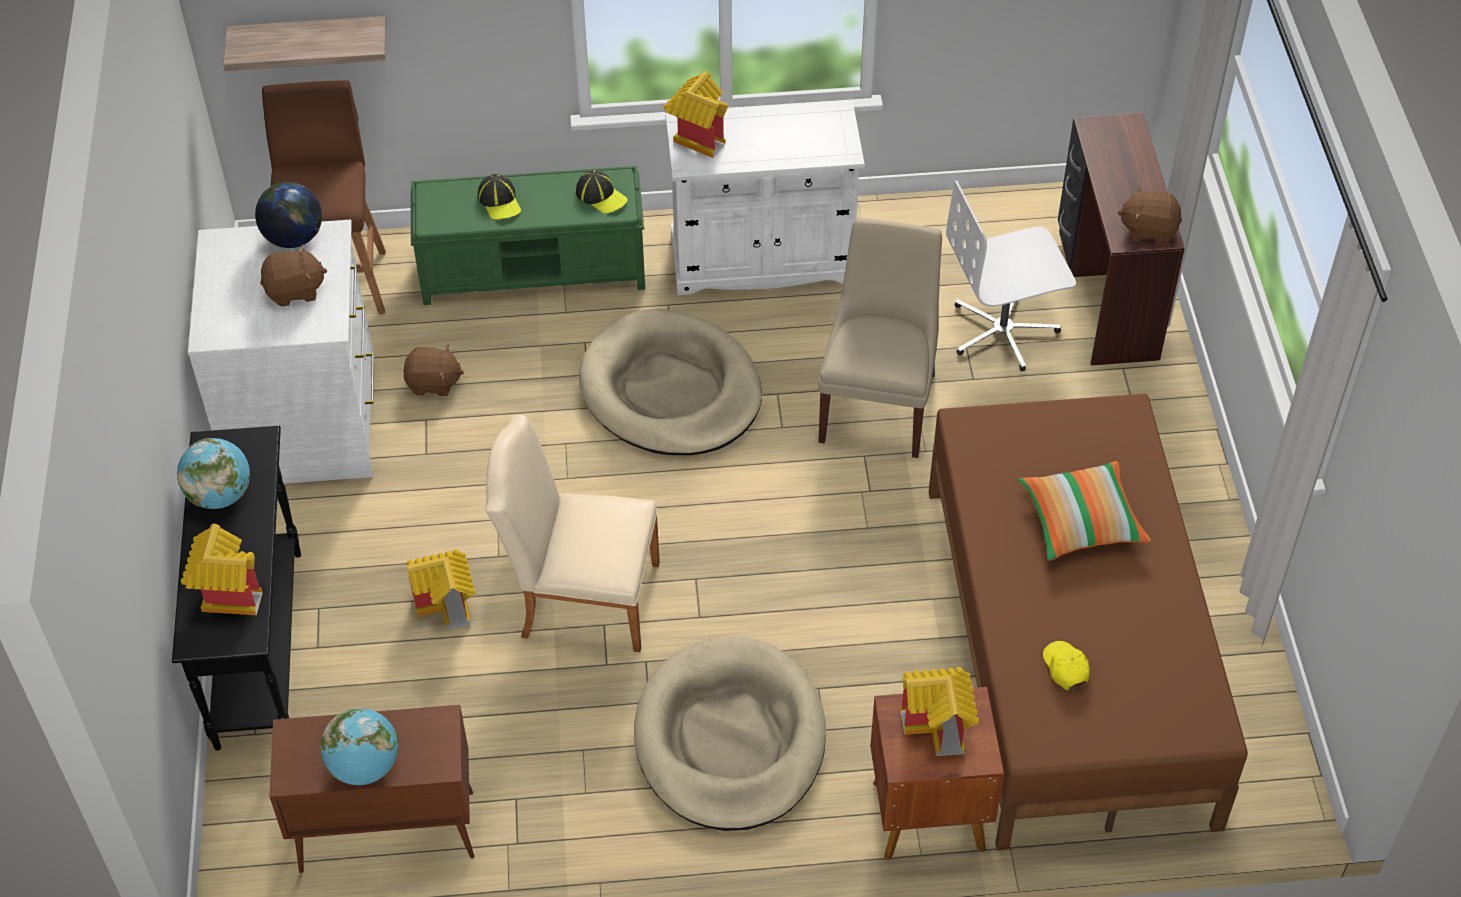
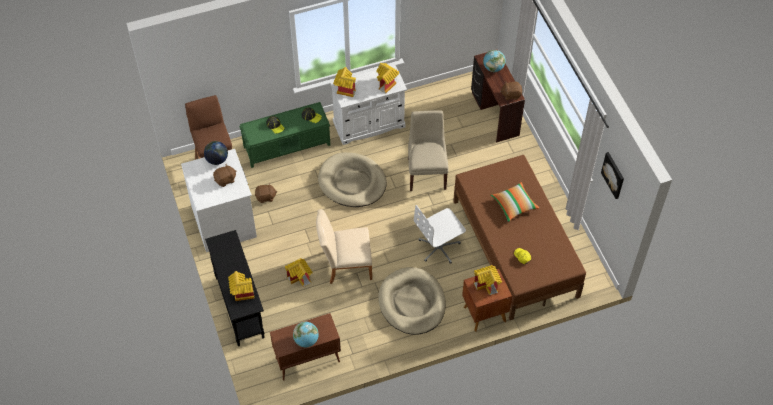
camera: 15 degrees left, 5 degrees up
globe [177,438,250,509] -> globe moved to [483,50,506,72]
shelf [223,16,386,71] -> none
white office chair [946,181,1076,372] -> white office chair moved to [414,205,466,264]
none -> toy house [376,63,399,94]
none -> picture [601,152,624,199]

